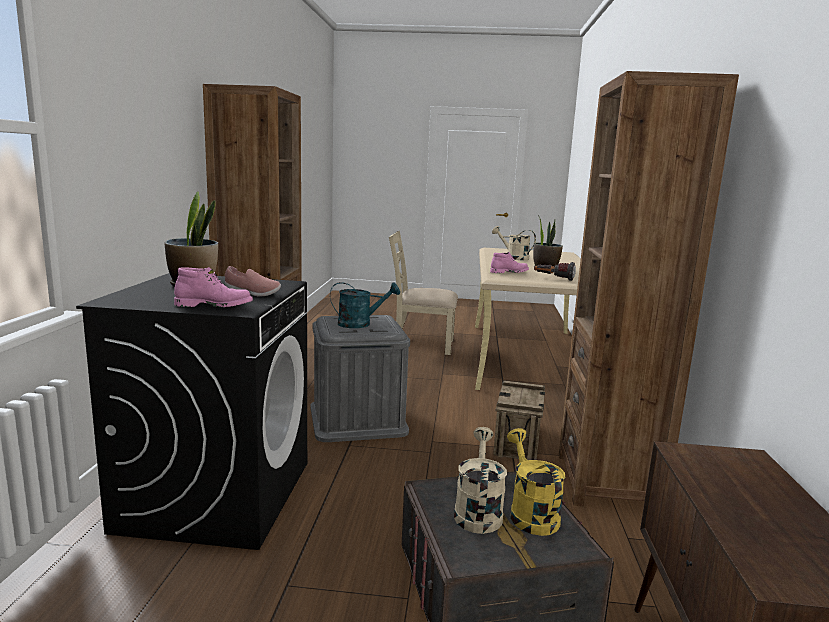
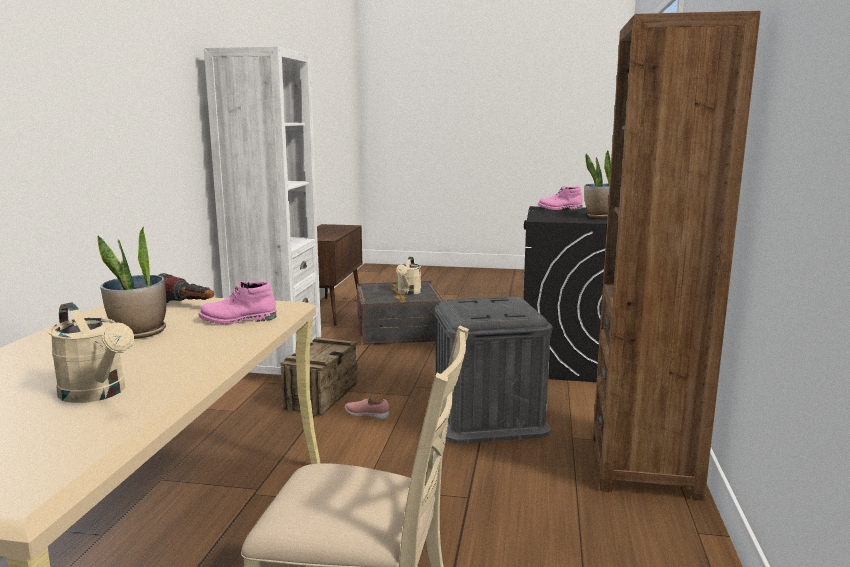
camera: 175 degrees left, 0 degrees up
pink shoe [225,266,281,296] -> pink shoe moved to [345,397,389,419]
turquoise watering can [330,282,400,328] -> none
yellow watering can [507,428,566,536] -> none
brown bookcase [559,71,739,506] -> white bookcase [204,46,321,375]

